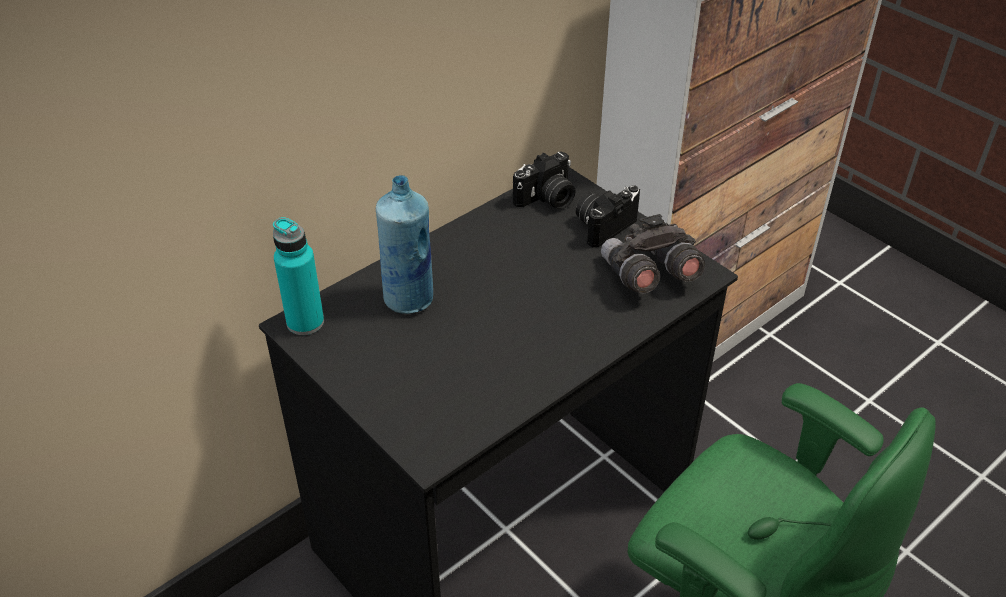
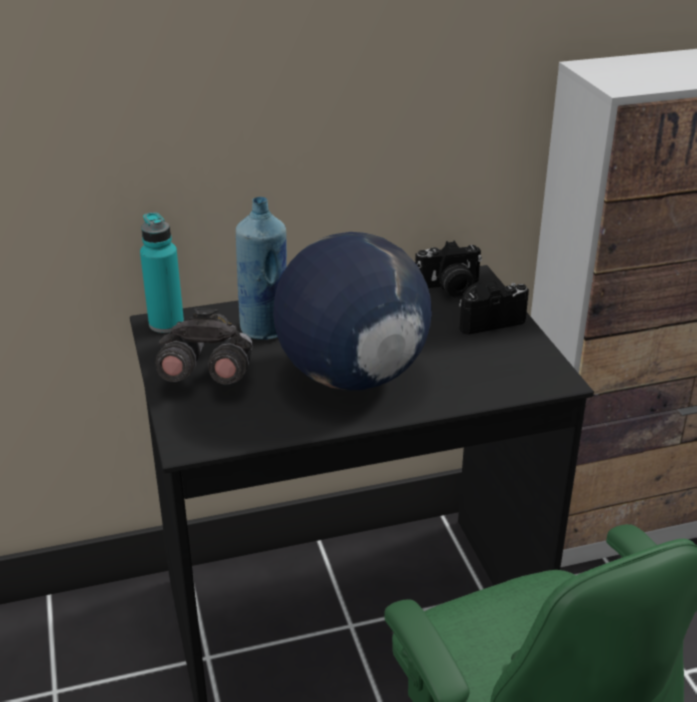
camera: 25 degrees right, 10 degrees down
grey binoculars [601,214,705,294] -> grey binoculars moved to [155,308,253,385]
none -> globe [273,232,432,390]

